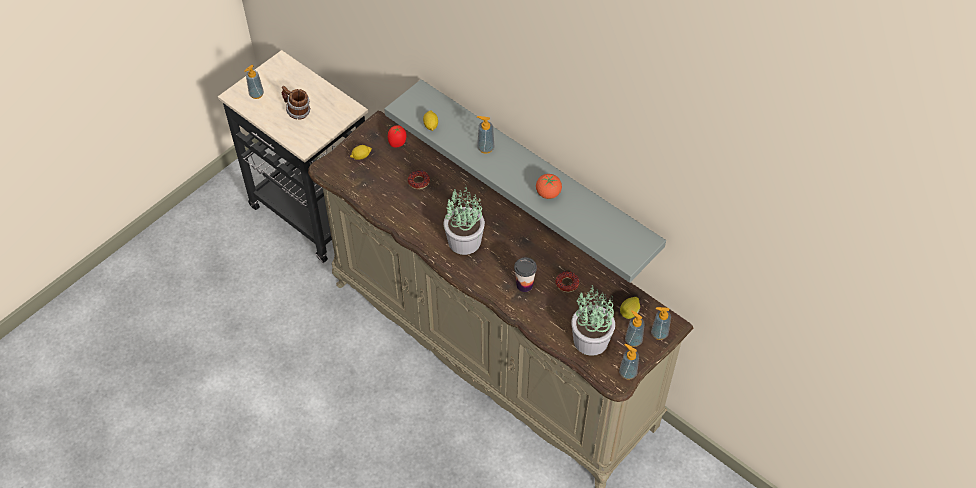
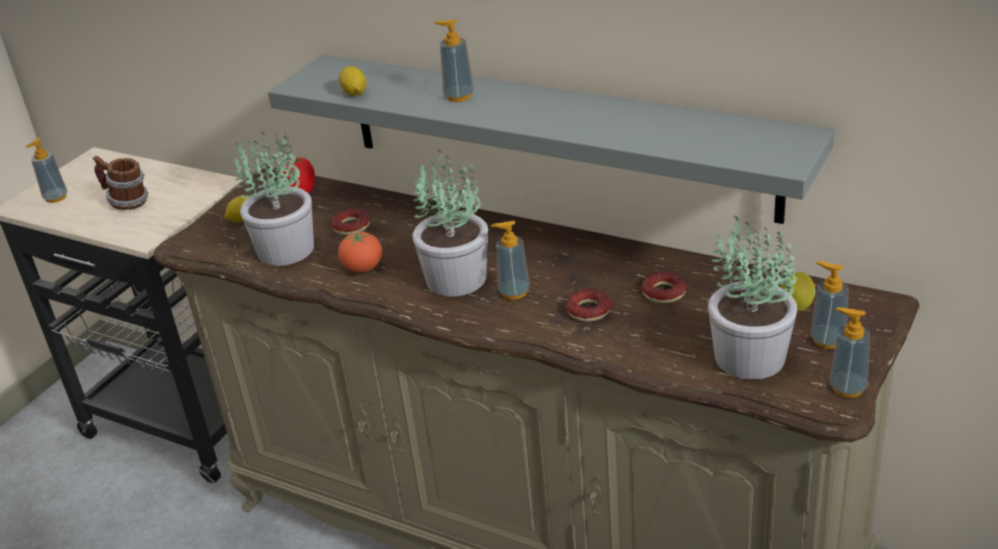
camera: 10 degrees left, 20 degrees down
cup [514,257,537,292] -> donut [566,289,611,322]
tomato [536,174,562,199] -> tomato moved to [338,230,382,273]
soap dispenser [651,307,671,340] -> soap dispenser moved to [491,221,530,300]
none -> potted plant [233,131,314,266]

